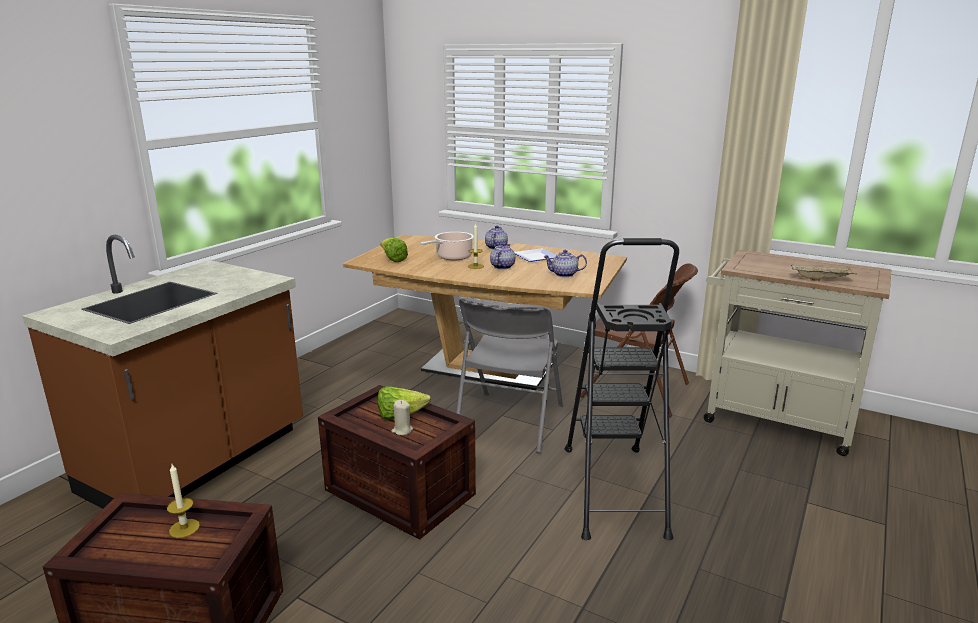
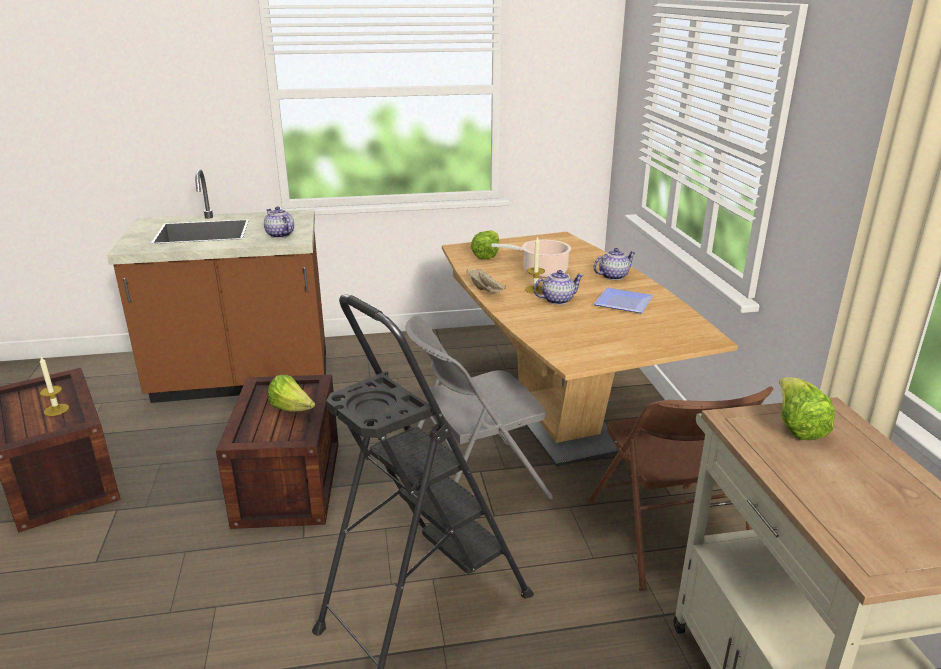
camera: 50 degrees right, 5 degrees up
beige candle [391,399,413,435] -> none
teapot [543,250,587,277] -> teapot moved to [264,207,294,238]
beige tray [791,265,857,281] -> beige tray moved to [466,269,506,292]
none -> lettuce [779,377,835,441]

